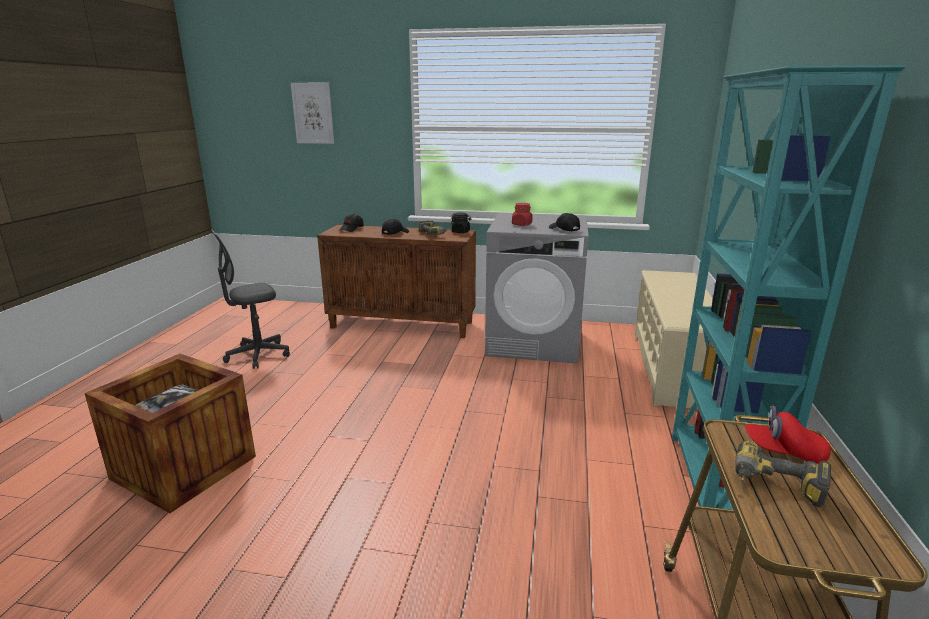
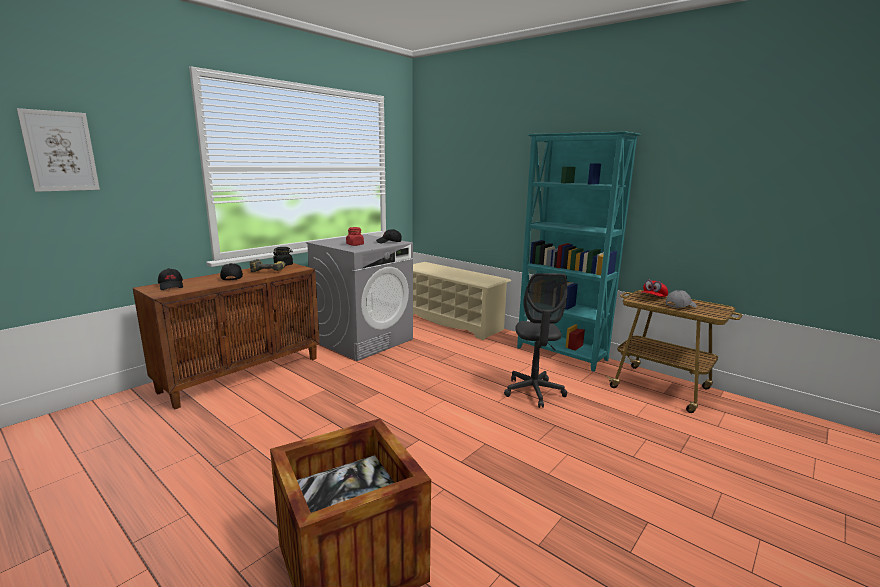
camera: 60 degrees left, 5 degrees down
grey office chair [211,229,290,369] -> grey office chair moved to [504,273,567,408]
power drill [735,441,831,508] -> grey cap [666,290,697,308]

